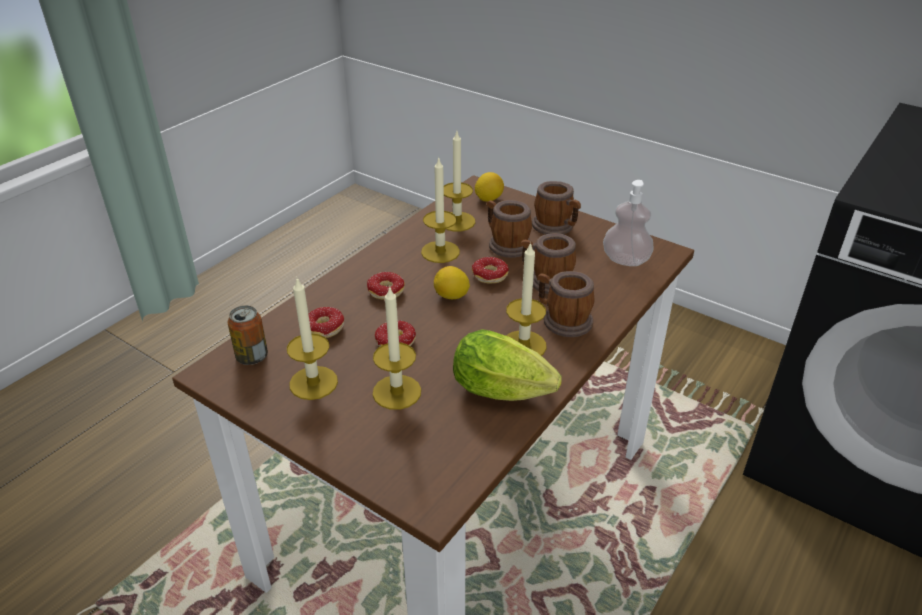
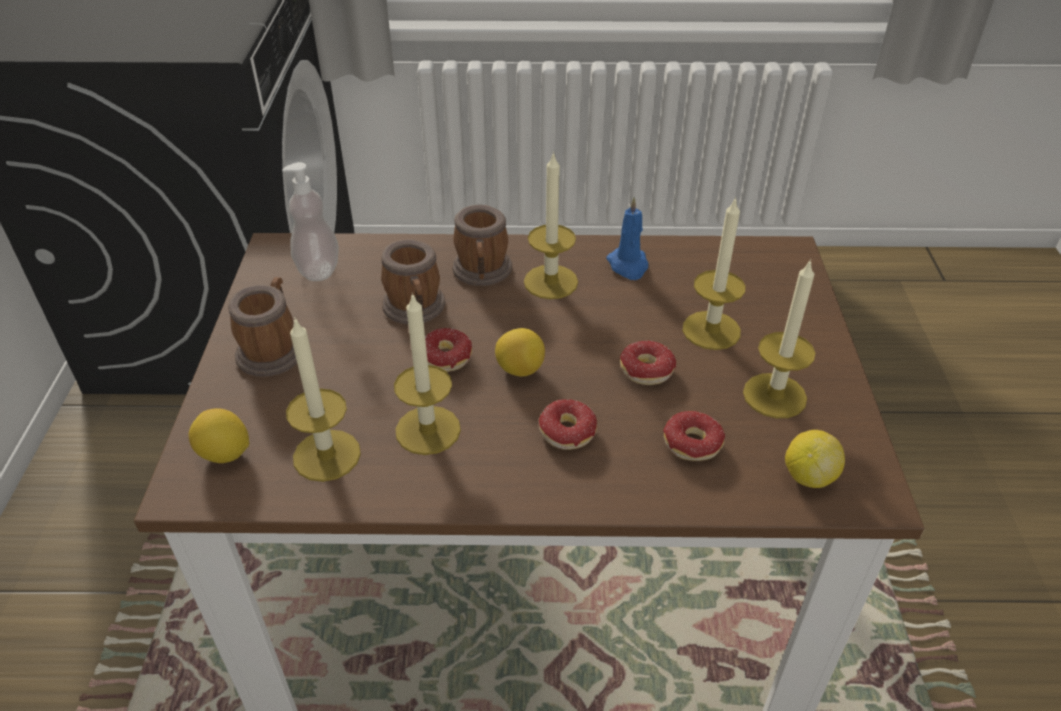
camera: 125 degrees left, 5 degrees up
can [228,306,268,365] -> lemon [785,430,845,488]
lettuce [453,330,562,401] -> blue candle [606,197,648,280]
mug [486,200,532,258] -> none

